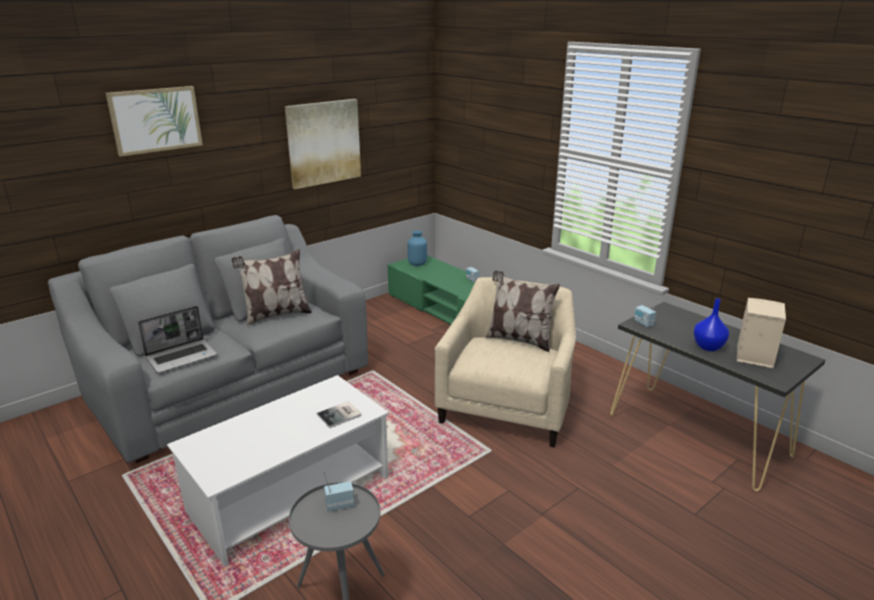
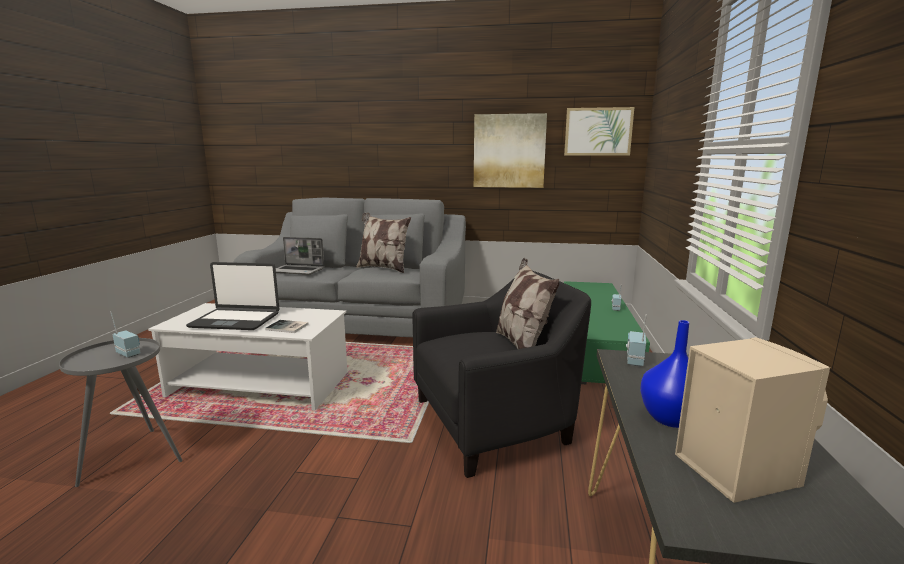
camera: 50 degrees right, 10 degrees down
picture [106,86,203,157] -> picture moved to [564,107,634,156]
blue vase [408,230,427,266] -> none
beige armchair [435,277,576,447] -> black armchair [412,271,591,478]
none -> laptop [186,262,279,330]

